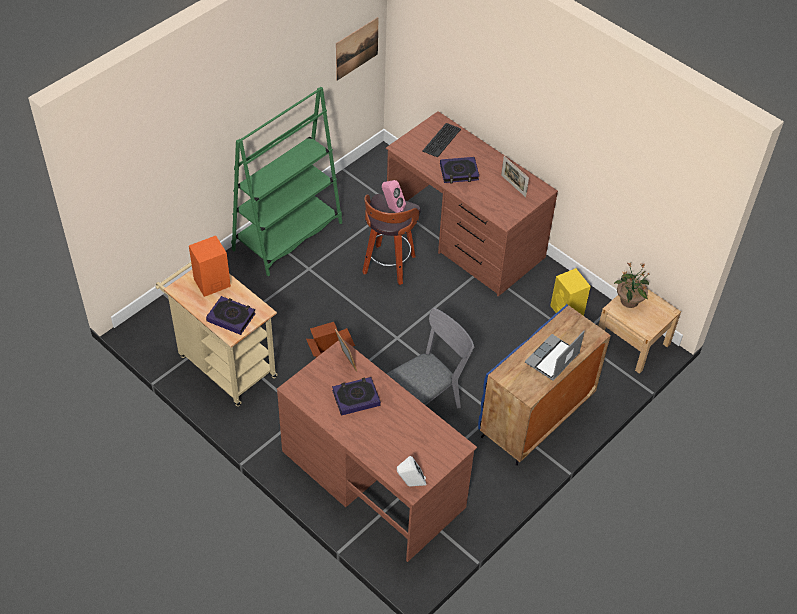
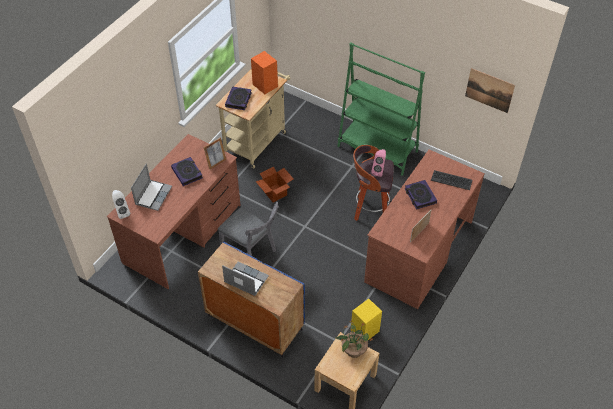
camera: 80 degrees right, 0 degrees up
none -> laptop [131,164,172,211]

